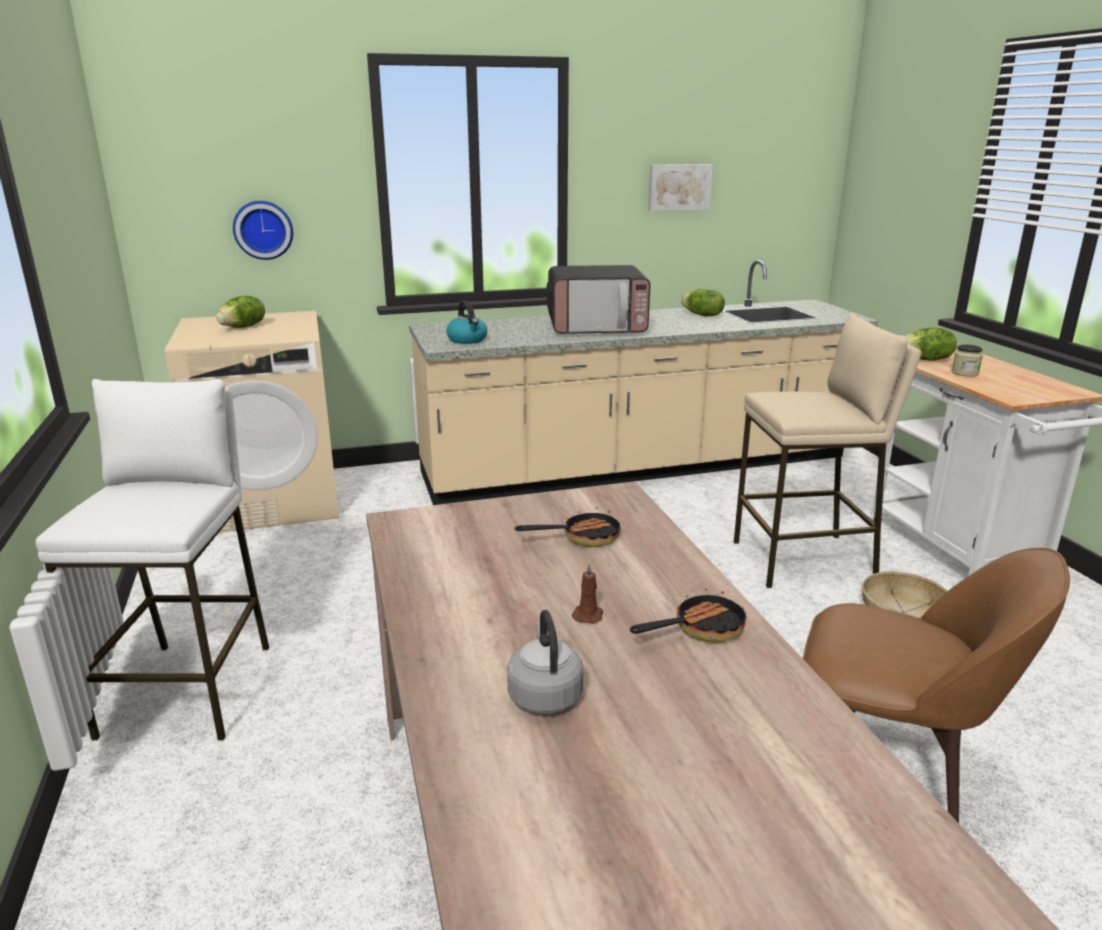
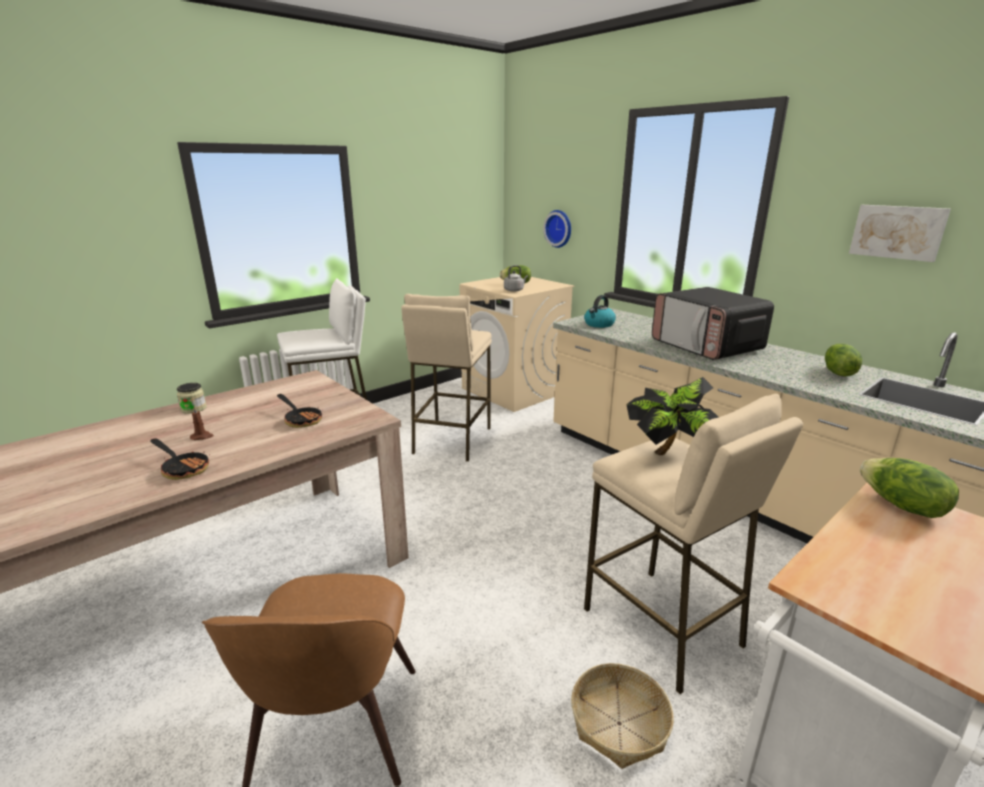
camera: 65 degrees right, 0 degrees up
grey kettle [507,610,583,714] -> grey kettle moved to [504,265,528,292]
jar [951,344,983,377] -> jar moved to [177,383,207,414]
none -> beige stool [401,294,492,462]
none -> potted plant [626,377,719,455]

